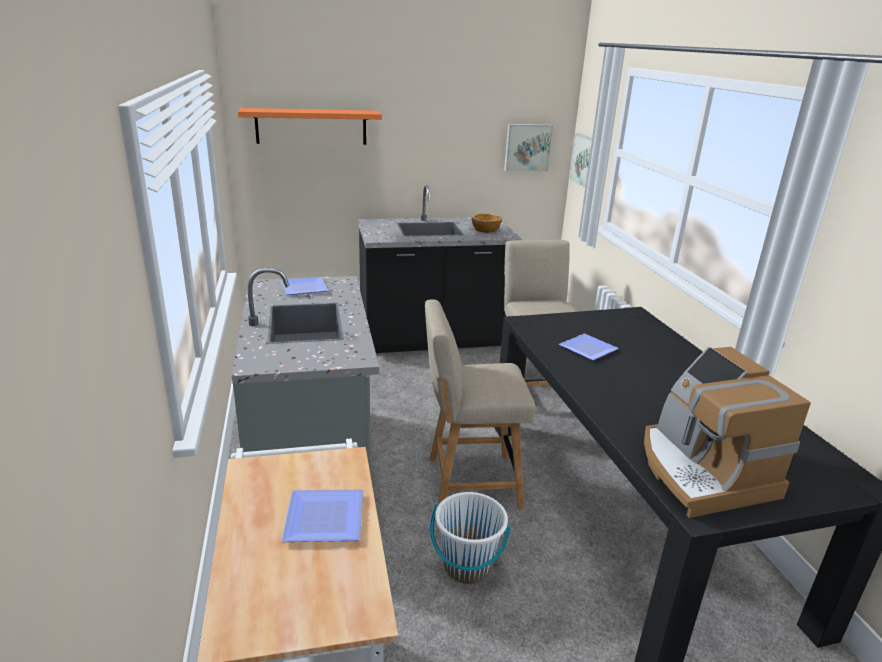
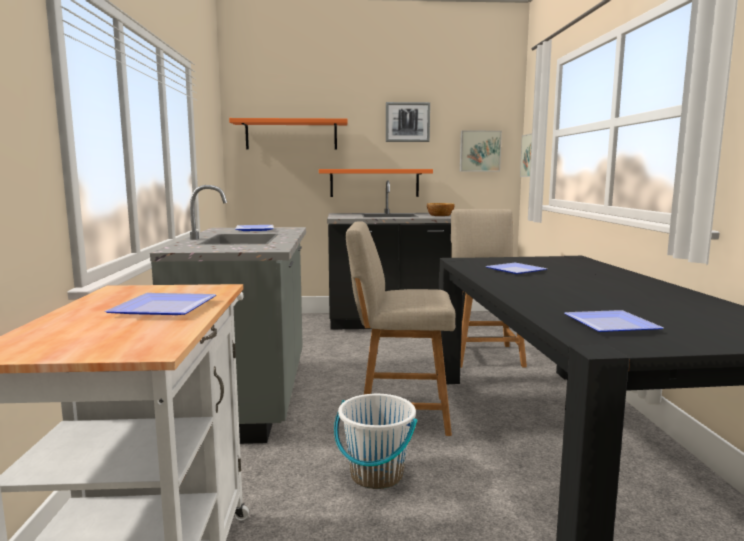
camera: 10 degrees right, 15 degrees down
coffee machine [644,347,811,518] -> plate [564,310,663,332]
none -> orange shelf [319,169,433,197]
none -> picture [386,102,430,142]

